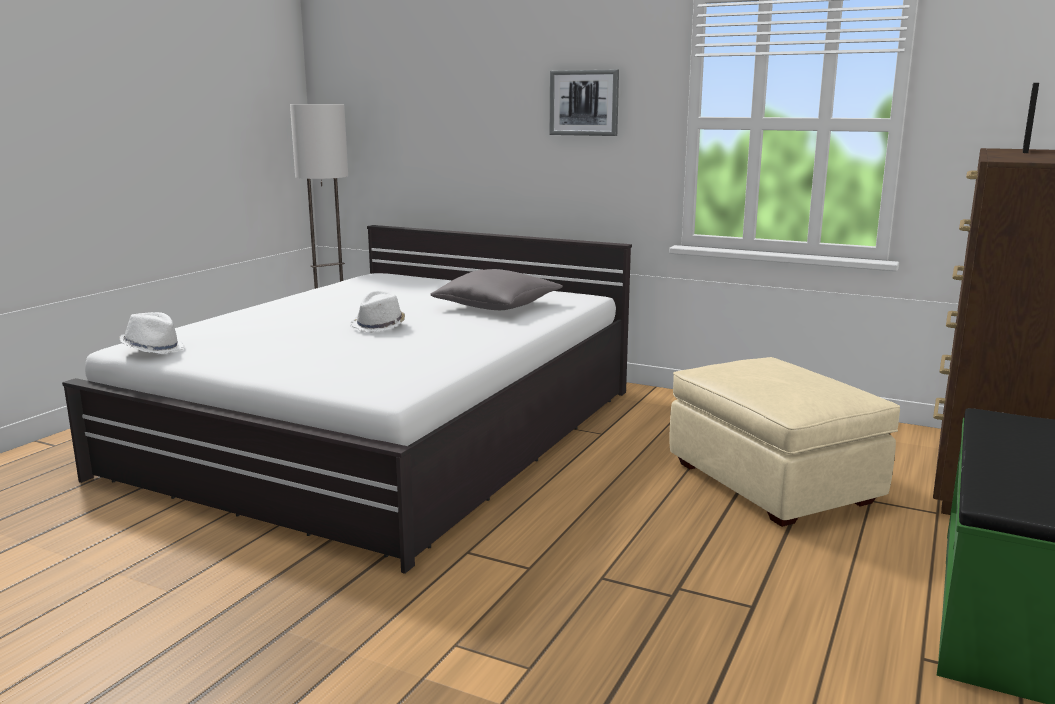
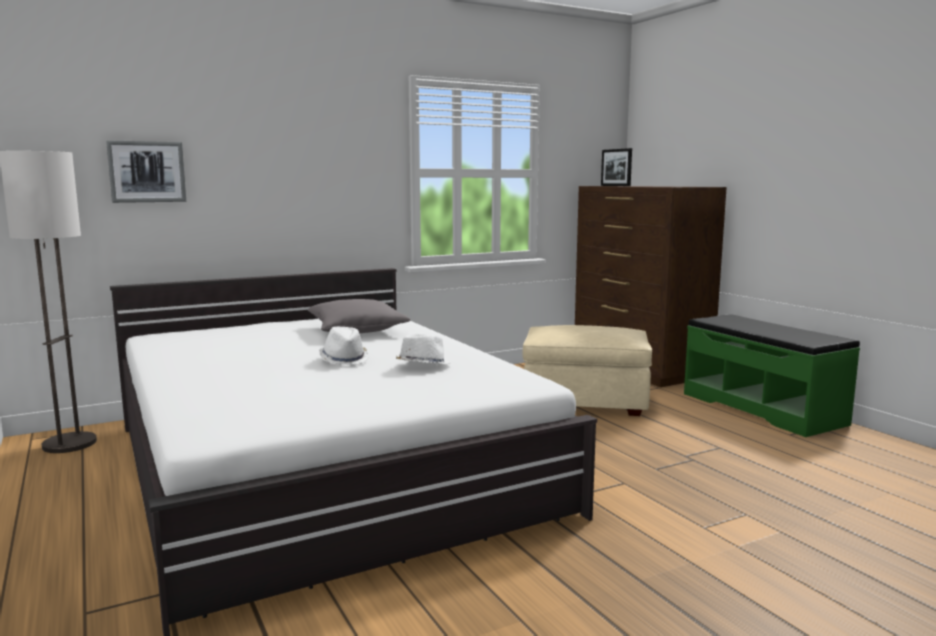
camera: 55 degrees left, 5 degrees down
white hat [119,312,185,354] -> white hat moved to [396,333,450,364]
picture [550,69,619,136] -> picture moved to [106,140,186,203]

